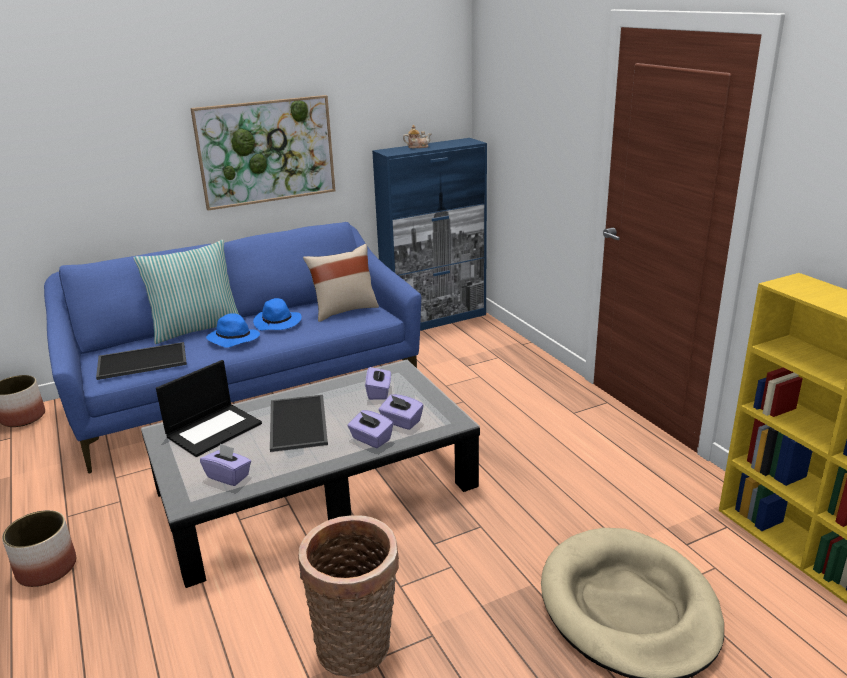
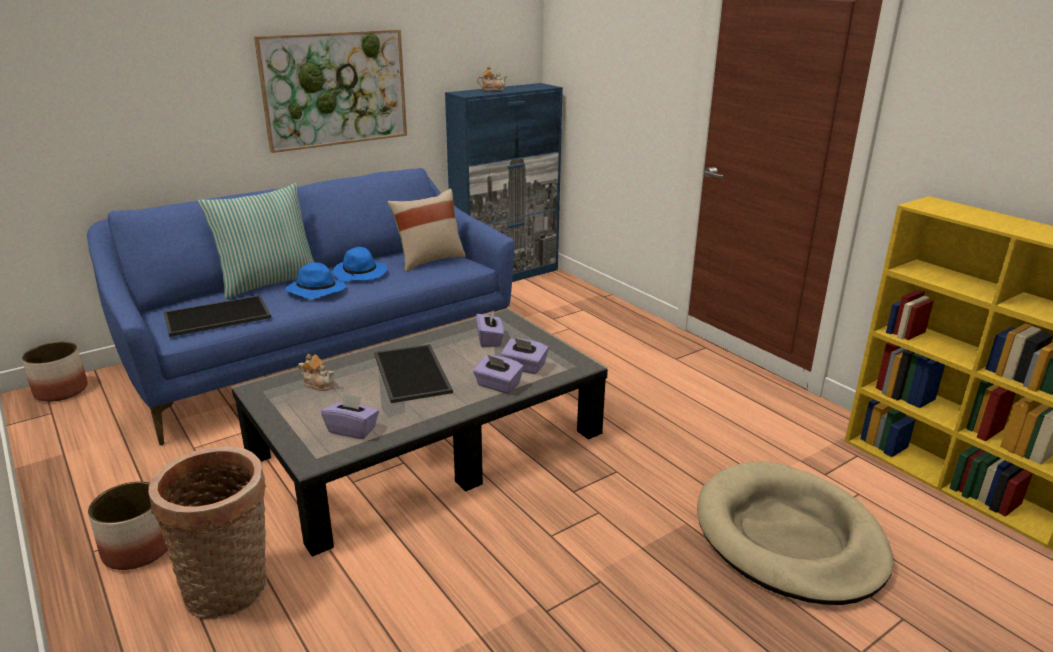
camera: 10 degrees left, 0 degrees up
laptop [156,360,262,457] -> teapot [298,354,335,391]
basket [298,515,399,677] -> basket moved to [148,446,267,619]

